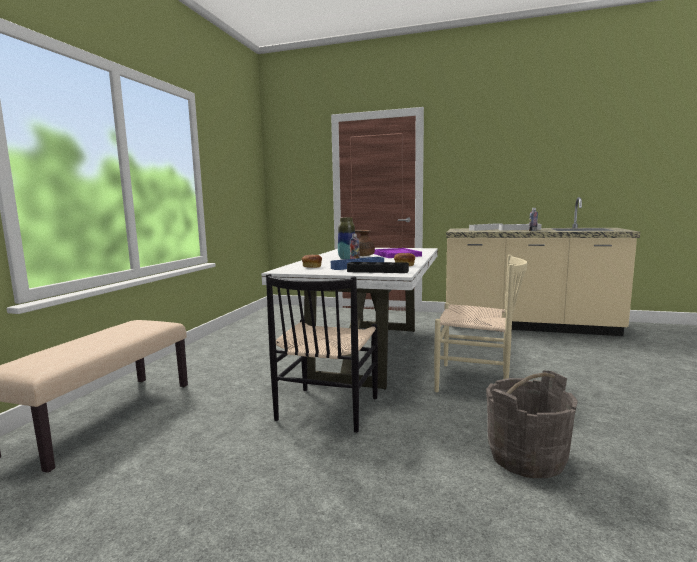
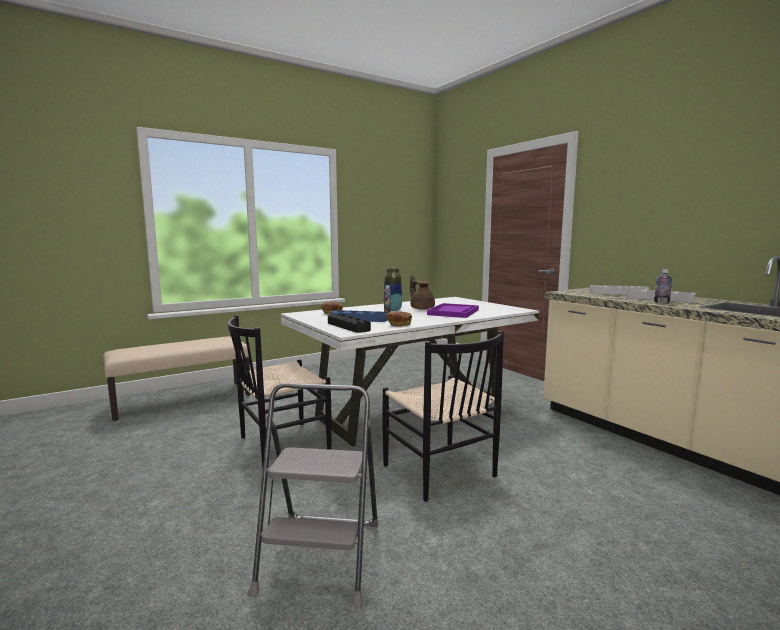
camera: 40 degrees right, 0 degrees up
beige chair [434,255,527,392] -> black chair [382,331,504,502]
grey bucket [486,371,578,478] -> grey step ladder [247,383,378,607]

